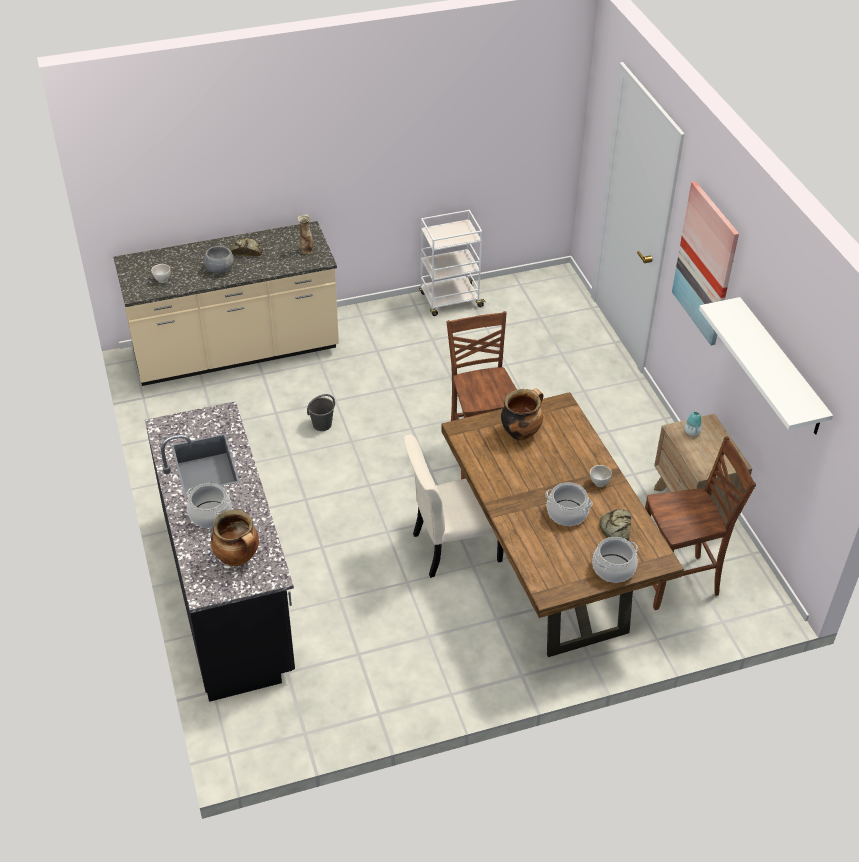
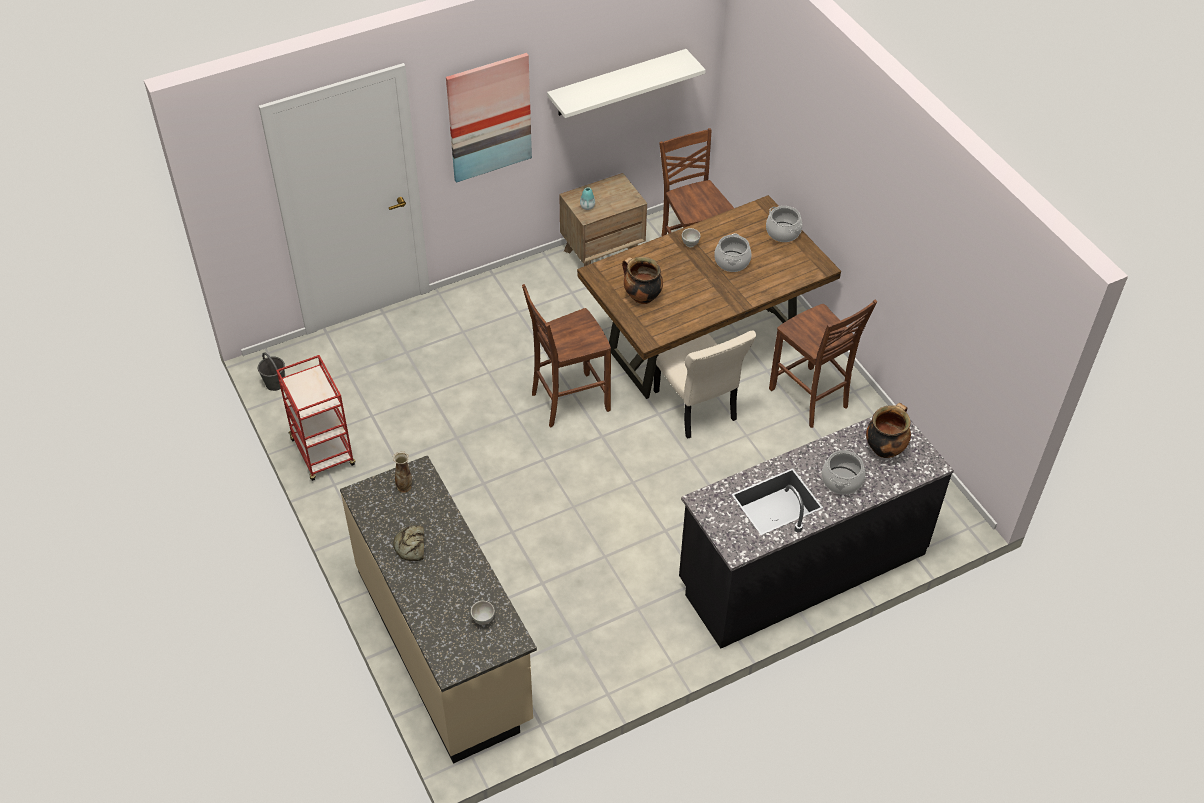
camera: 100 degrees left, 5 degrees up
grey bowl [204,246,234,273] -> none
grey bucket [307,394,335,431] -> grey bucket moved to [258,352,285,391]
white cart [419,210,485,316] -> red cart [276,355,355,481]
bread [600,509,631,541] -> none
none -> brown chair [769,300,877,428]

